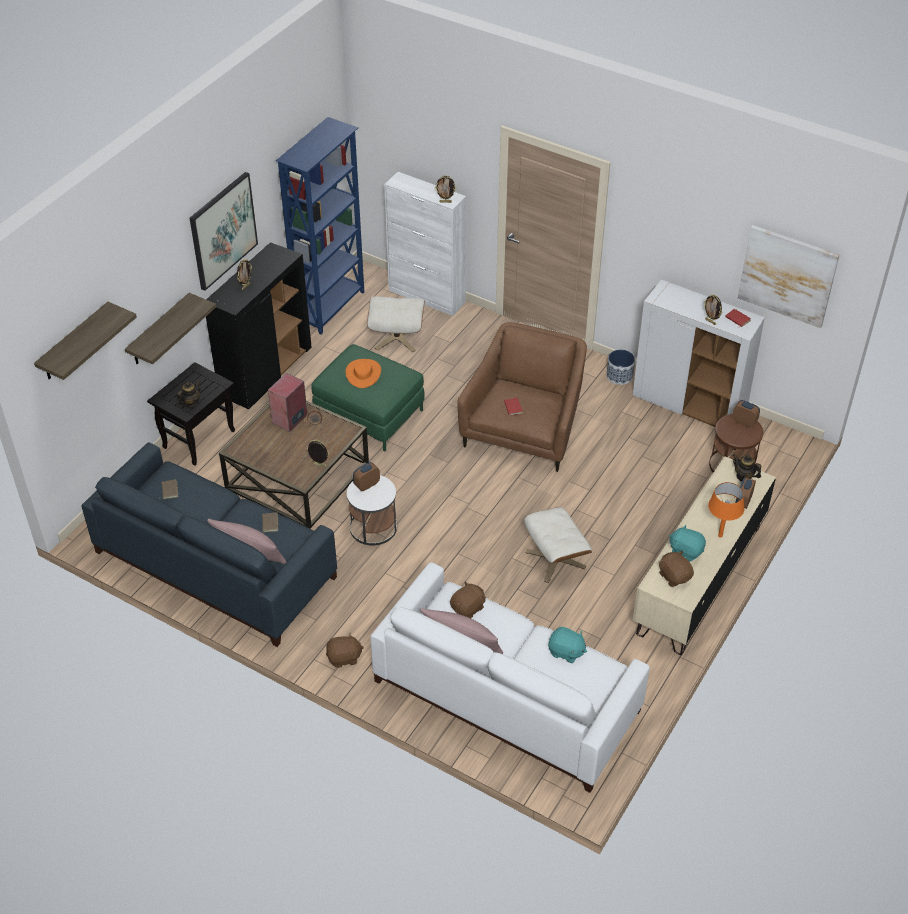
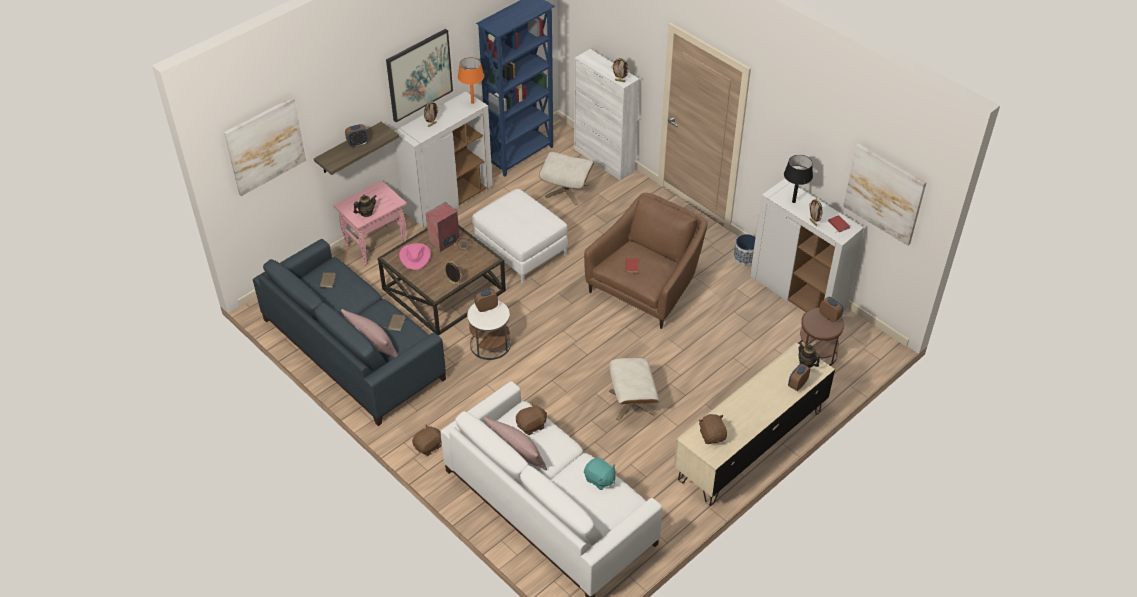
camera: 15 degrees right, 0 degrees up
shelf [34,302,137,380] -> picture [224,97,306,196]
black side table [147,362,235,466] -> pink side table [333,180,407,266]
black cabinet [206,242,312,409] -> white cabinet [395,91,493,228]
green ottoman [311,344,425,451] -> white ottoman [472,189,568,284]
brown plush toy [326,632,364,668] -> brown plush toy turned 45 degrees counterclockwise [412,424,441,456]
orange hat [346,359,381,388] -> none
turquoise plush toy [669,524,706,561] -> none
orange table lamp [708,482,744,538] -> orange table lamp moved to [458,57,484,104]
none -> alarm clock [345,124,369,148]
none -> pink hat [399,243,431,270]
none -> black table lamp [784,155,813,203]

